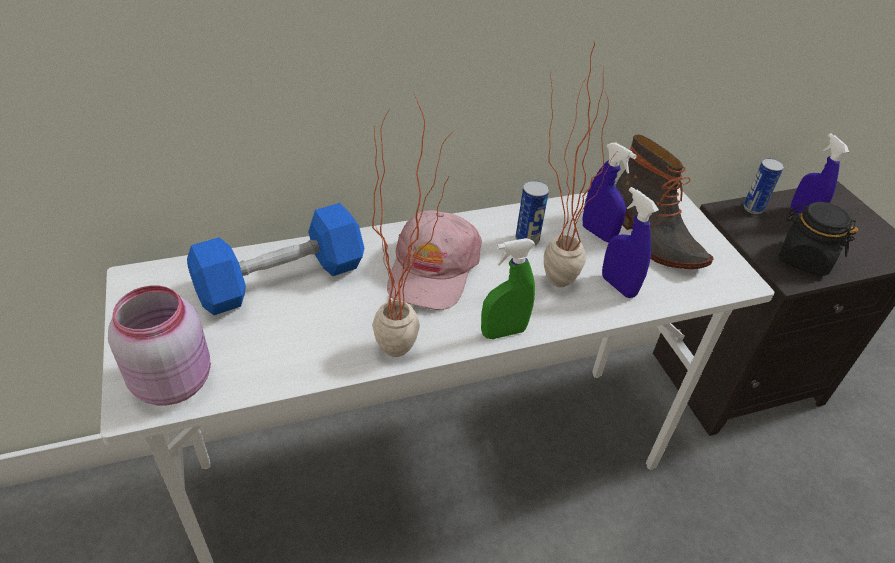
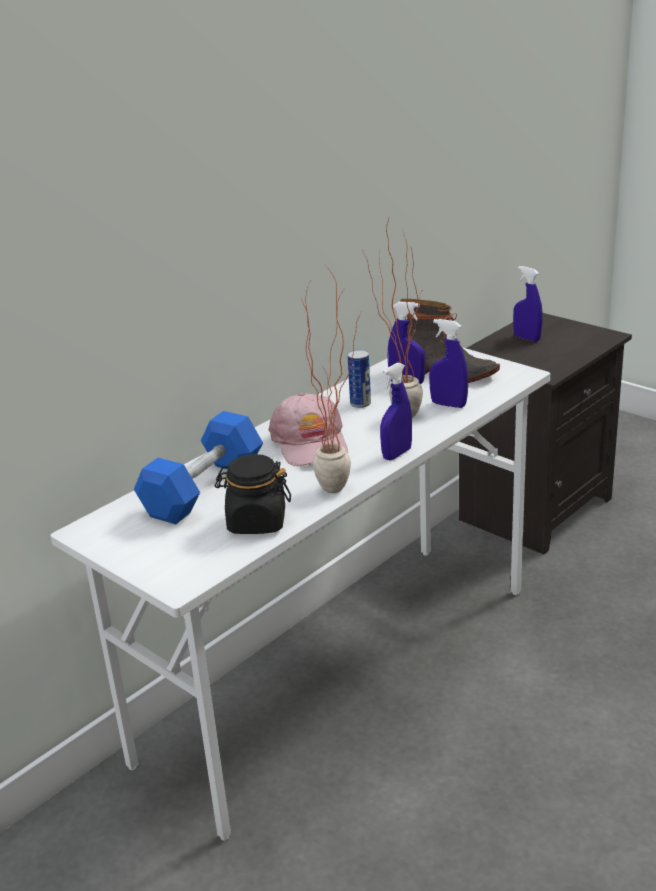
camera: 25 degrees left, 15 degrees down
pink jar [108,285,211,405] -> none
green spray bottle [481,238,536,339] -> blue spray bottle [380,362,412,460]
can [743,158,784,214] -> none
black jar [779,202,858,276] -> black jar moved to [214,454,291,534]

